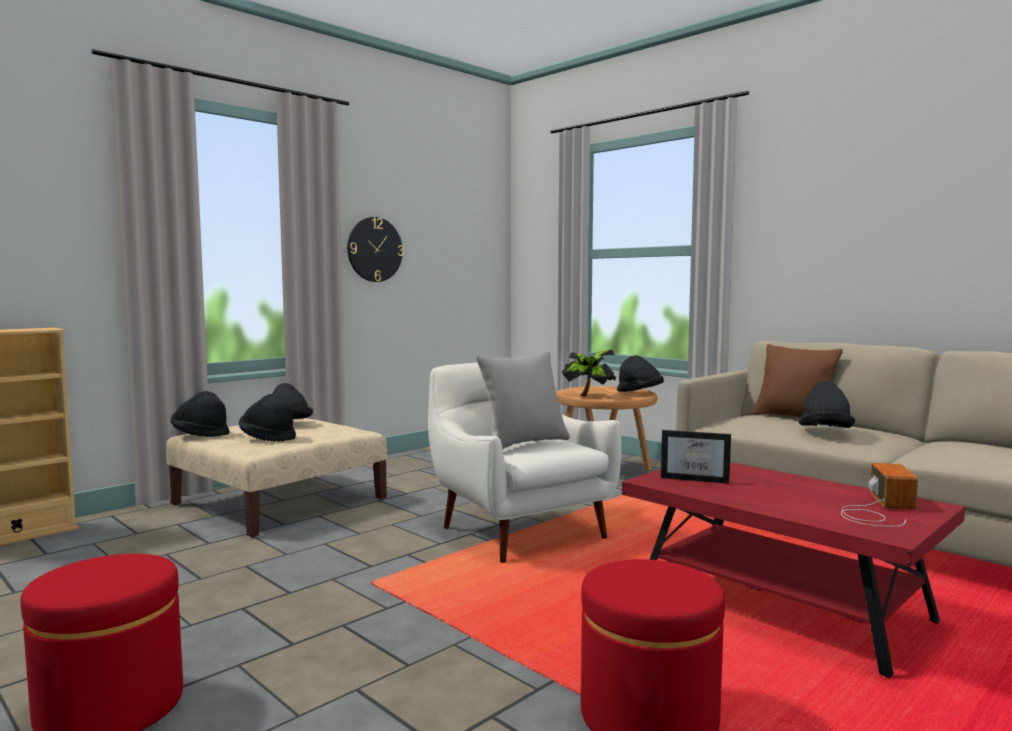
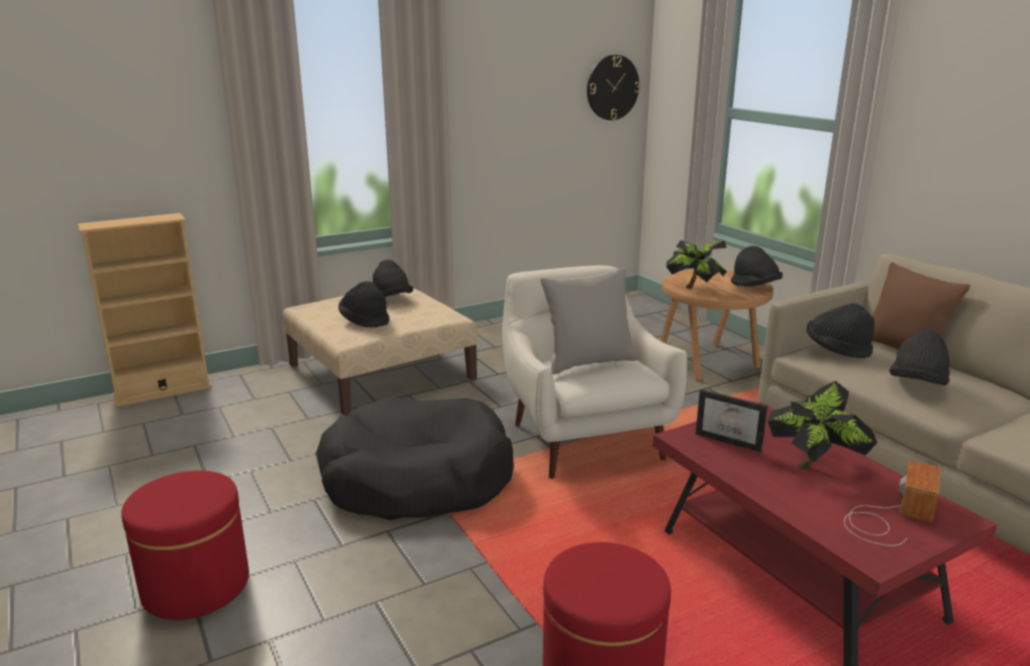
camera: 15 degrees right, 15 degrees up
black hat [171,391,230,437] -> black hat moved to [807,303,875,358]
wall clock [347,217,404,282] -> wall clock moved to [587,55,640,120]
none -> black dog bed [316,398,514,520]
none -> potted plant [768,381,877,470]

